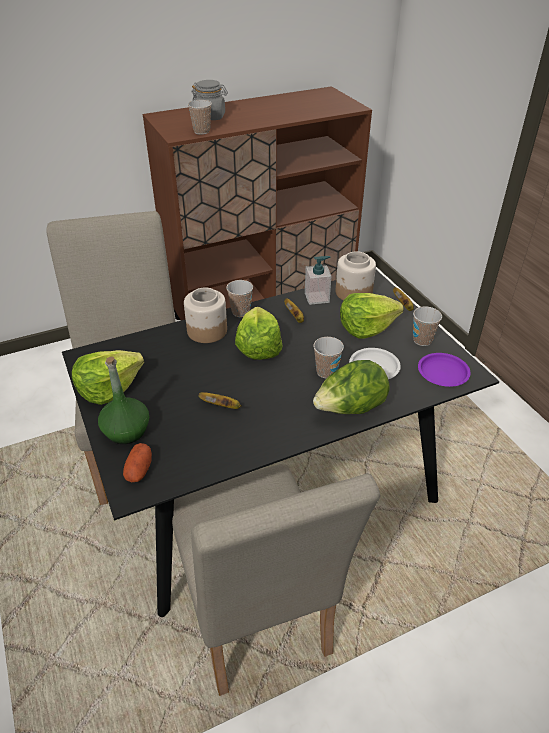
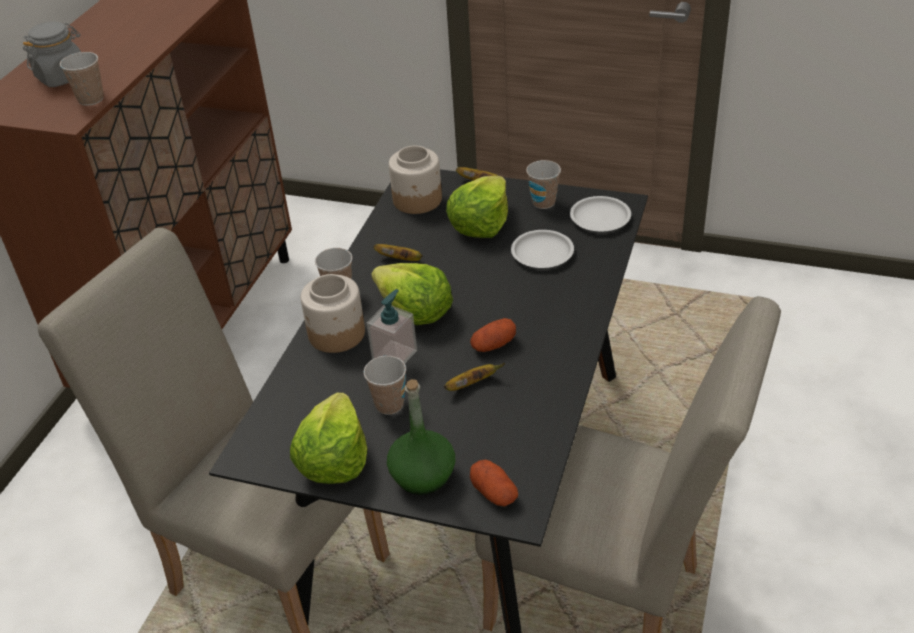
camera: 45 degrees left, 0 degrees up
soap dispenser [305,256,331,305] -> soap dispenser moved to [367,289,417,363]
cup [313,337,344,378] -> cup moved to [364,356,406,415]
lettuce [313,360,389,414] -> none
purple plate [418,353,471,387] -> white plate [570,196,631,232]
none -> potato [470,318,516,352]

